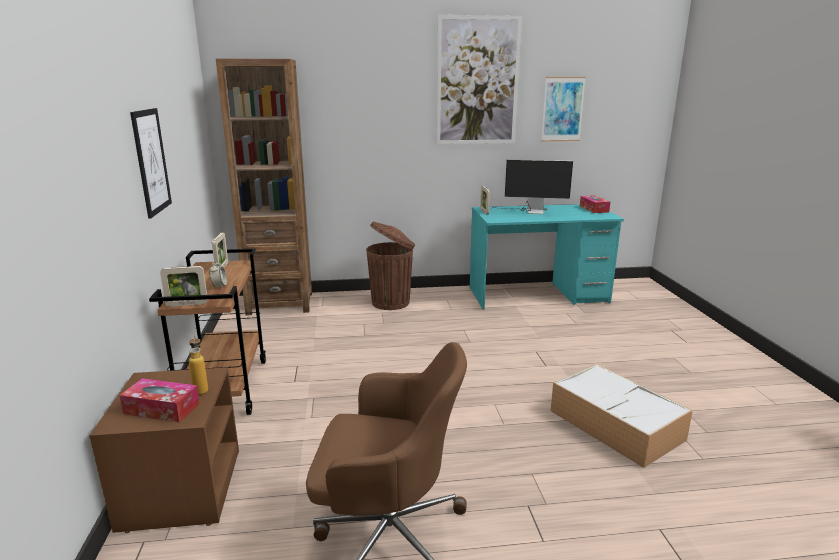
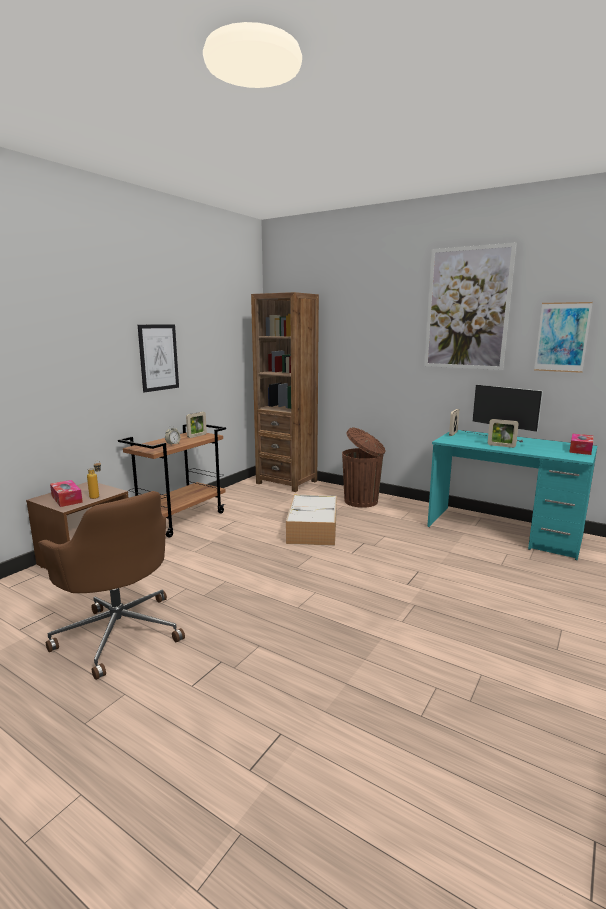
camera: 40 degrees right, 5 degrees down
picture frame [160,266,208,307] -> picture frame moved to [487,419,519,448]
storage box [551,364,693,468] -> storage box moved to [286,495,337,546]

